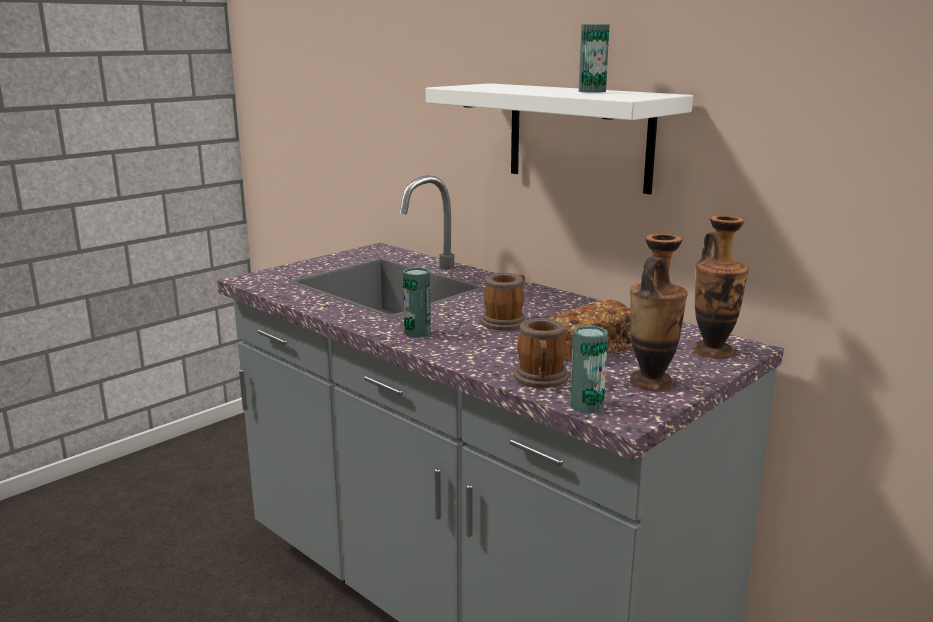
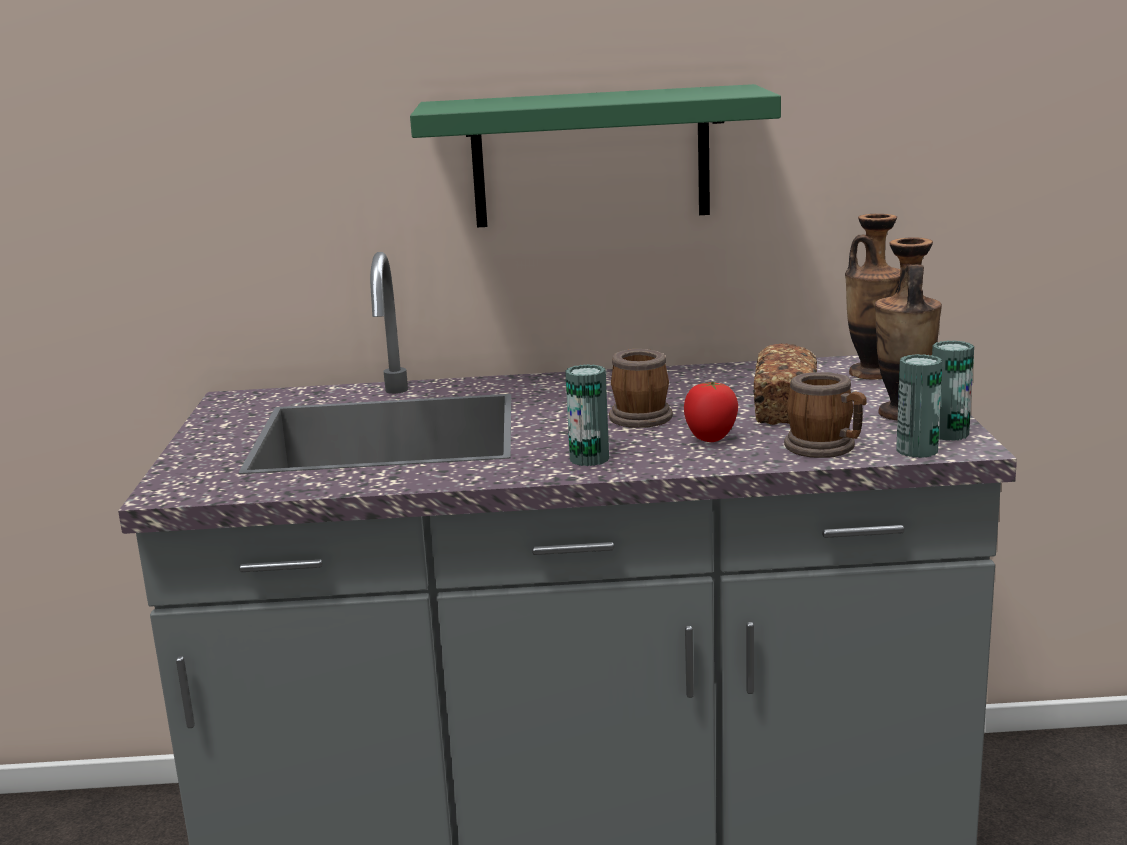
camera: 45 degrees left, 0 degrees up
white shelf [426,83,693,194] -> green shelf [410,84,781,228]
can [579,24,609,93] -> can moved to [932,340,974,441]
none -> tomato [684,381,738,442]

